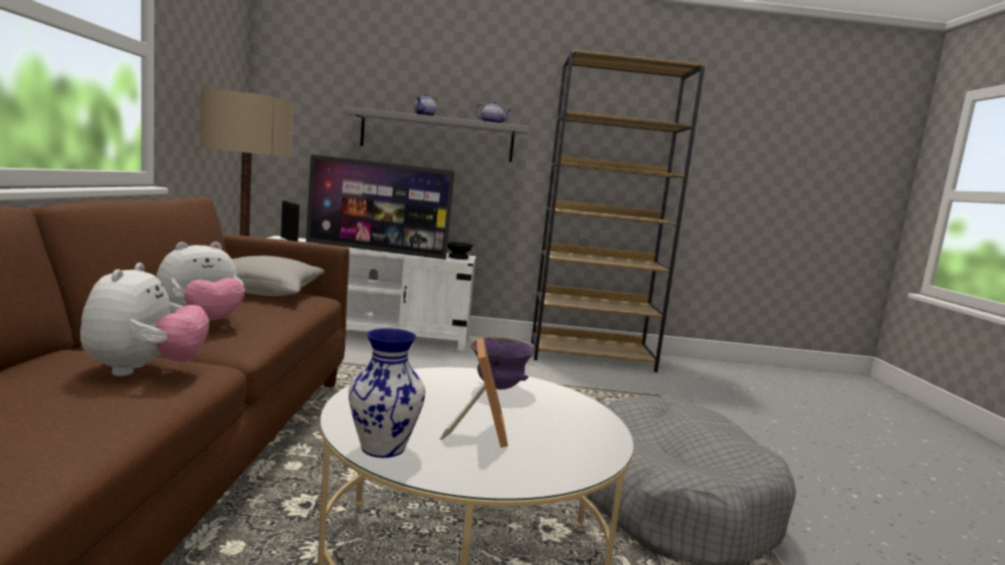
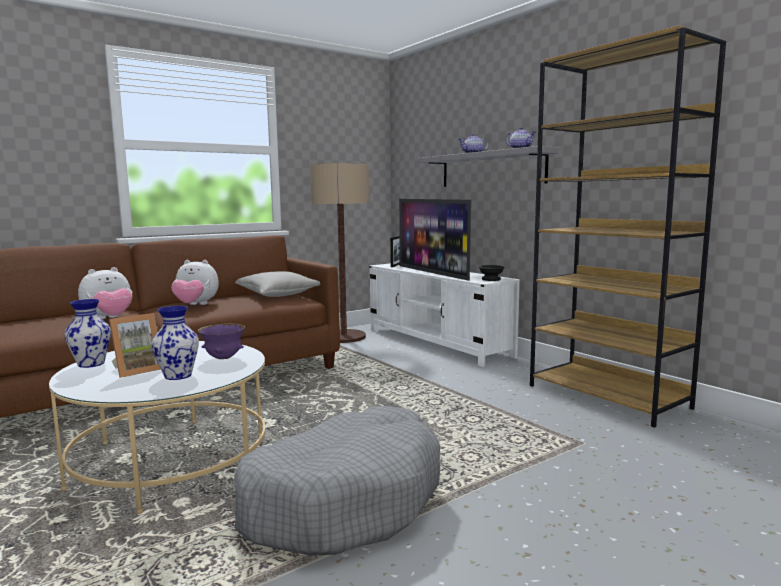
camera: 55 degrees right, 0 degrees up
none -> vase [152,306,199,380]

